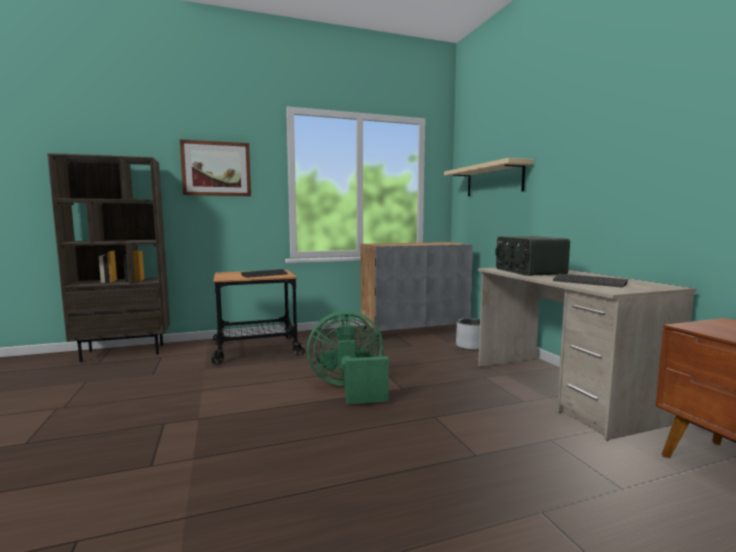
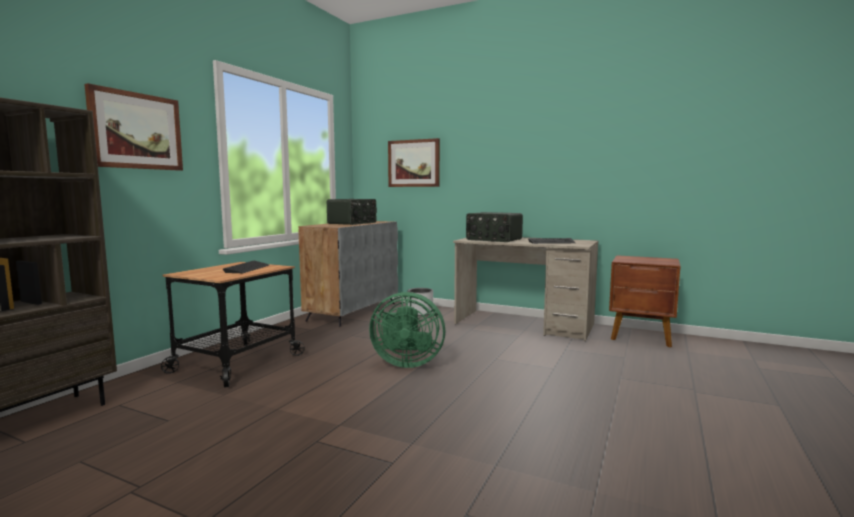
camera: 45 degrees left, 0 degrees up
green fan [307,311,389,404] -> green fan turned 120 degrees counterclockwise [369,292,445,368]
beige shelf [444,158,533,196] -> picture [388,138,440,187]
none -> radio [327,199,377,225]

